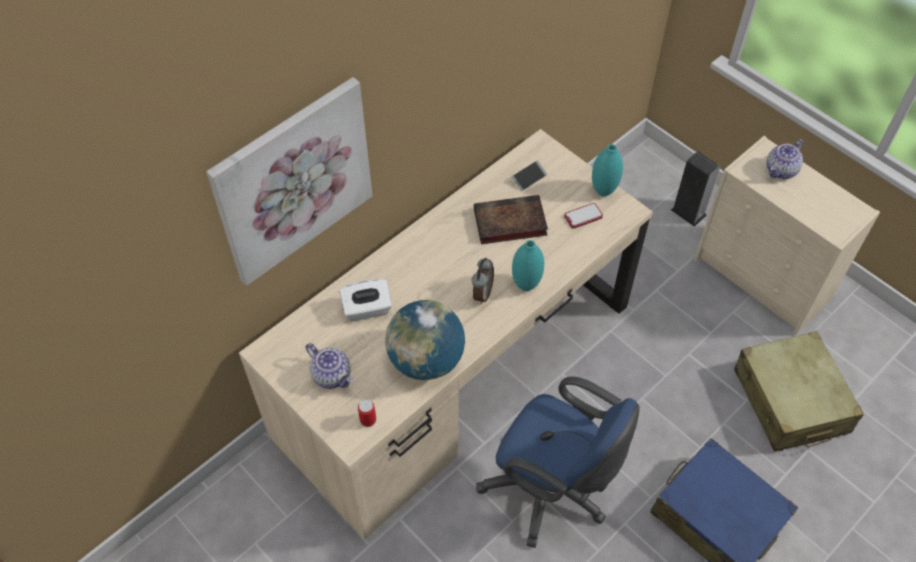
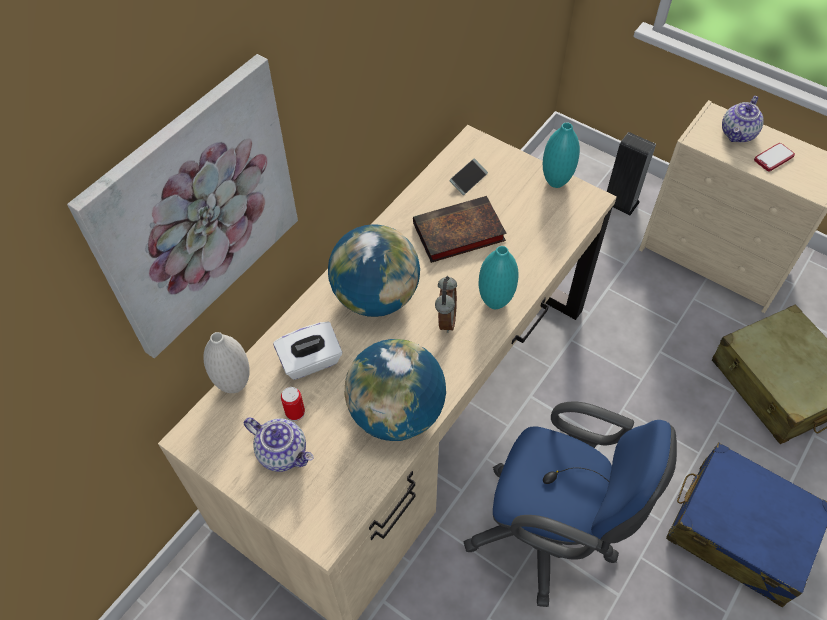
camera: 10 degrees left, 0 degrees up
can [358,399,376,427] -> can moved to [281,387,305,421]
phone [564,203,603,229] -> phone moved to [754,143,795,171]
none -> white vase [203,332,250,393]
none -> globe [328,224,420,317]

